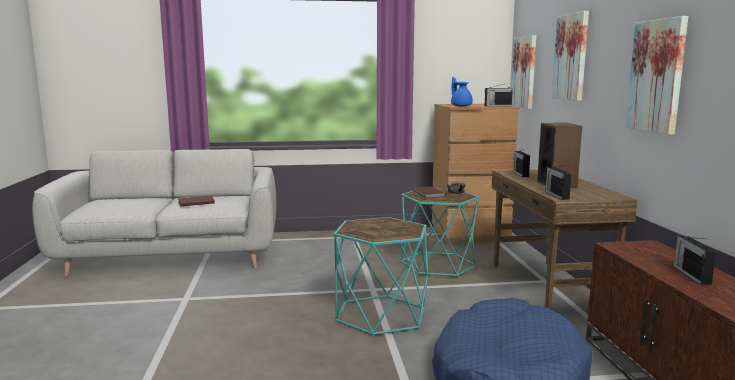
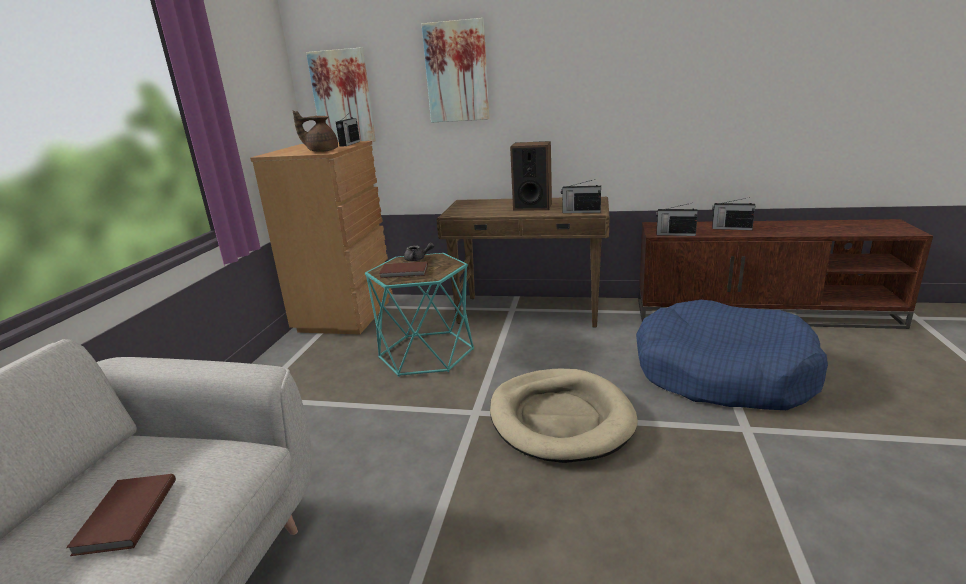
camera: 70 degrees left, 10 degrees up
turquoise side table [334,217,428,336] -> beige dog bed [490,369,638,463]
blue teapot [451,77,473,106] -> brown teapot [293,110,338,152]
radio [513,149,530,177] -> radio moved to [656,203,698,236]
picture [625,16,688,135] -> none

